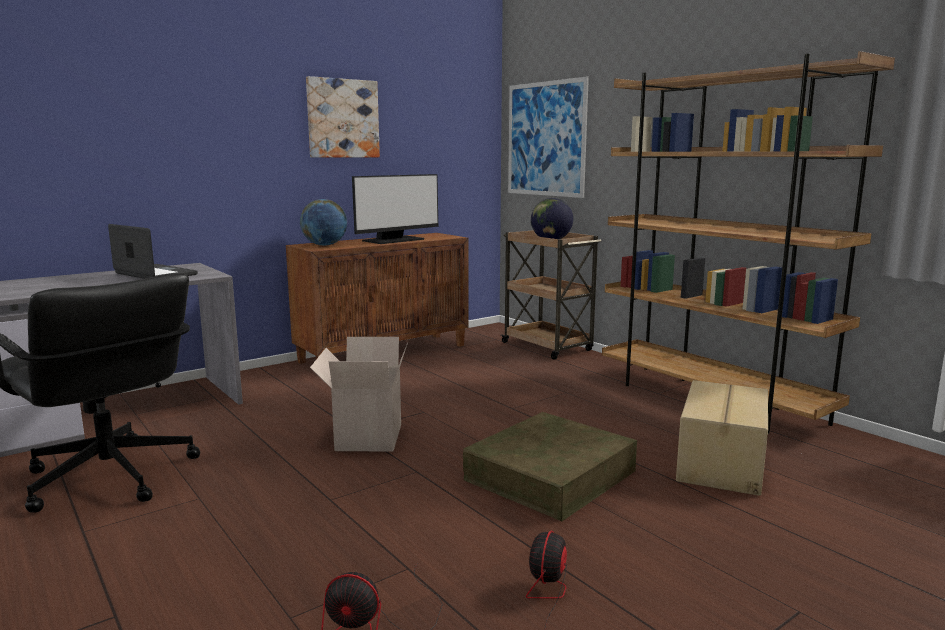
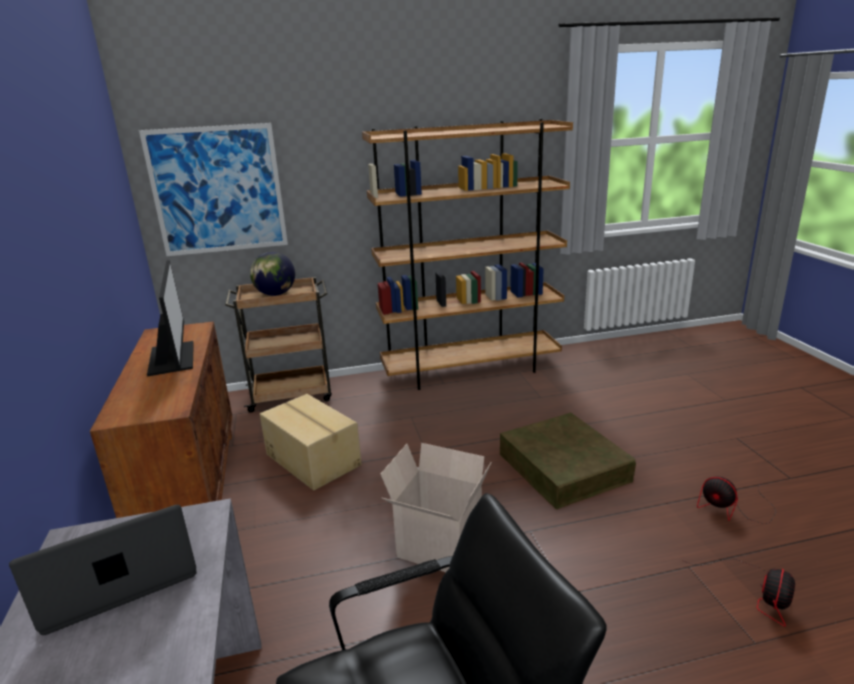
camera: 65 degrees left, 10 degrees up
globe [300,199,347,246] -> none
picture [306,76,380,158] -> none
cardboard box [676,380,768,496] -> cardboard box moved to [260,394,362,491]

